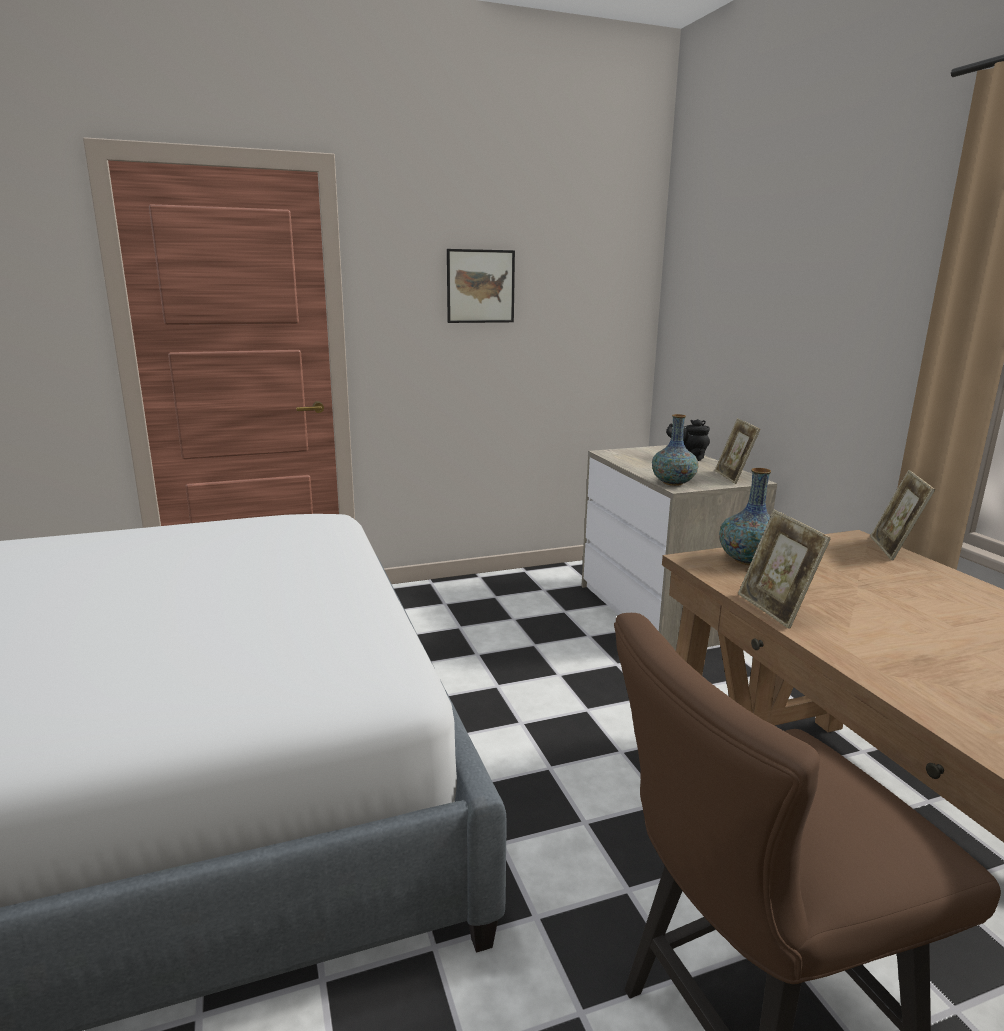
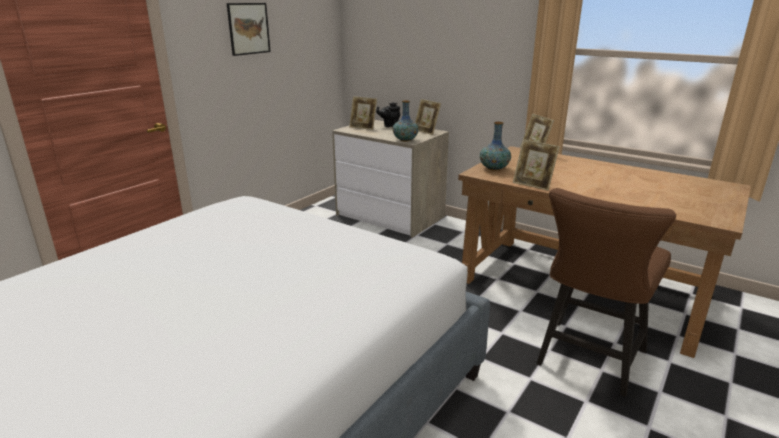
camera: 35 degrees left, 5 degrees up
none -> picture frame [349,96,377,130]

